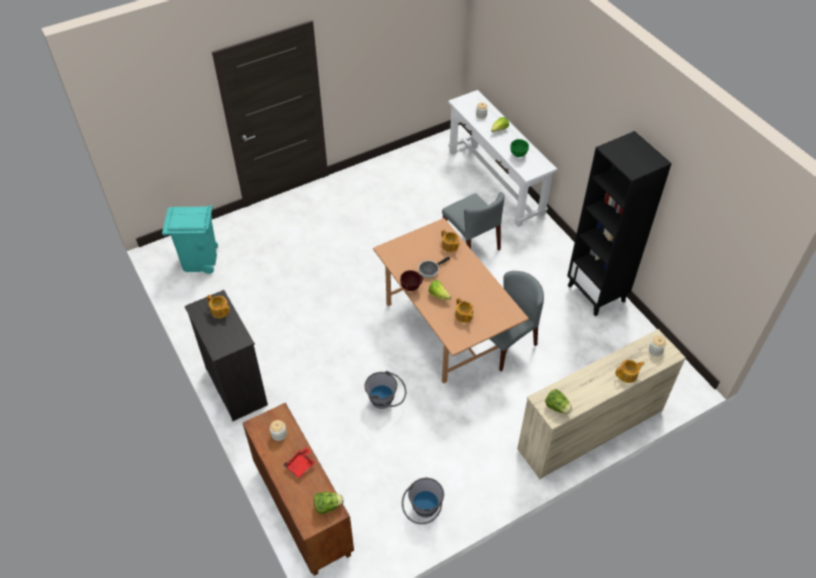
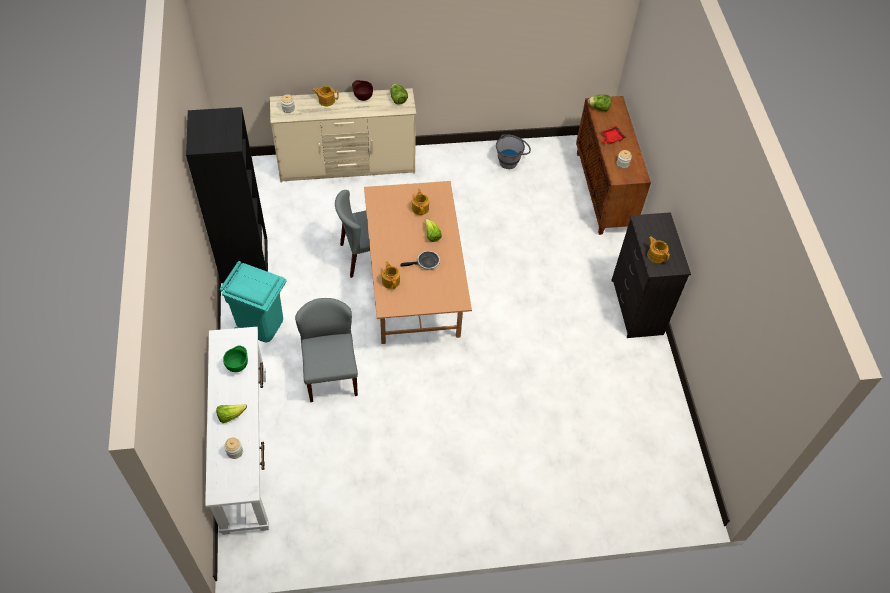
camera: 160 degrees left, 5 degrees up
turquoise trash can [162,205,218,274] -> turquoise trash can moved to [220,261,287,342]
grey bucket [365,371,406,409] -> none
brown bowl [400,270,423,291] -> brown bowl moved to [352,80,373,101]

